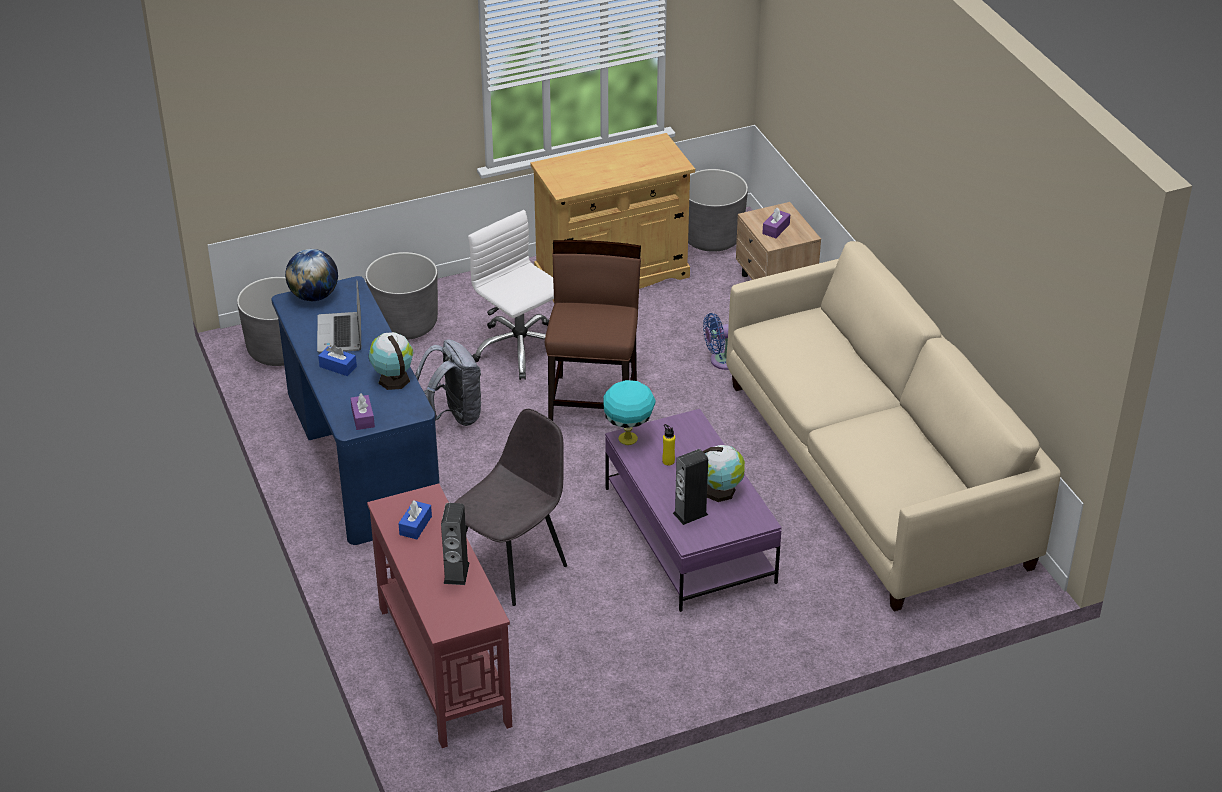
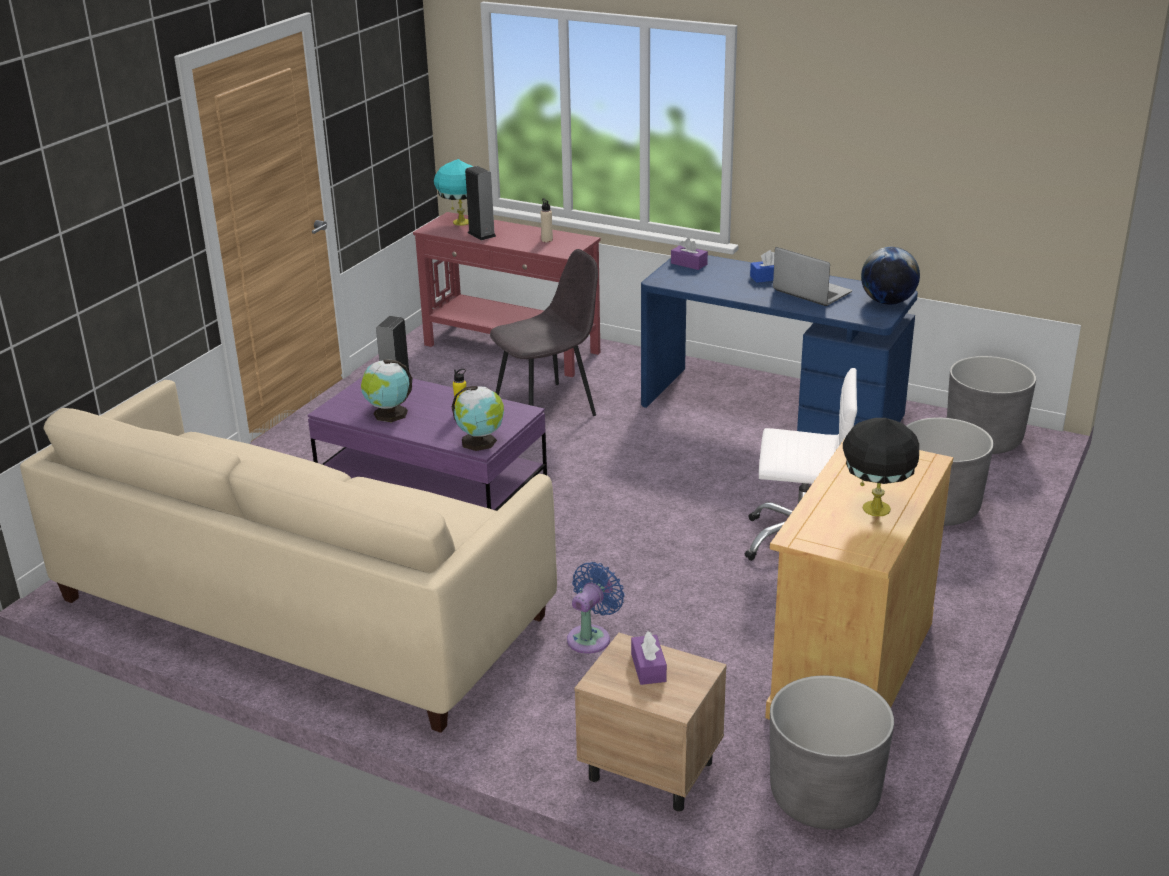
camera: 140 degrees right, 10 degrees down
globe [368,332,414,390] -> globe moved to [452,386,504,451]
blue tissue box [398,500,432,539] -> beige bottle [540,198,553,242]
grey backpack [415,339,482,426] -> none
grey chair [455,409,567,606] -> grey chair turned 120 degrees counterclockwise [490,249,598,416]
brown chair [545,240,641,421] -> none
turquoise table lamp [603,380,656,445] -> turquoise table lamp moved to [434,159,473,226]
none -> black table lamp [843,418,919,516]

